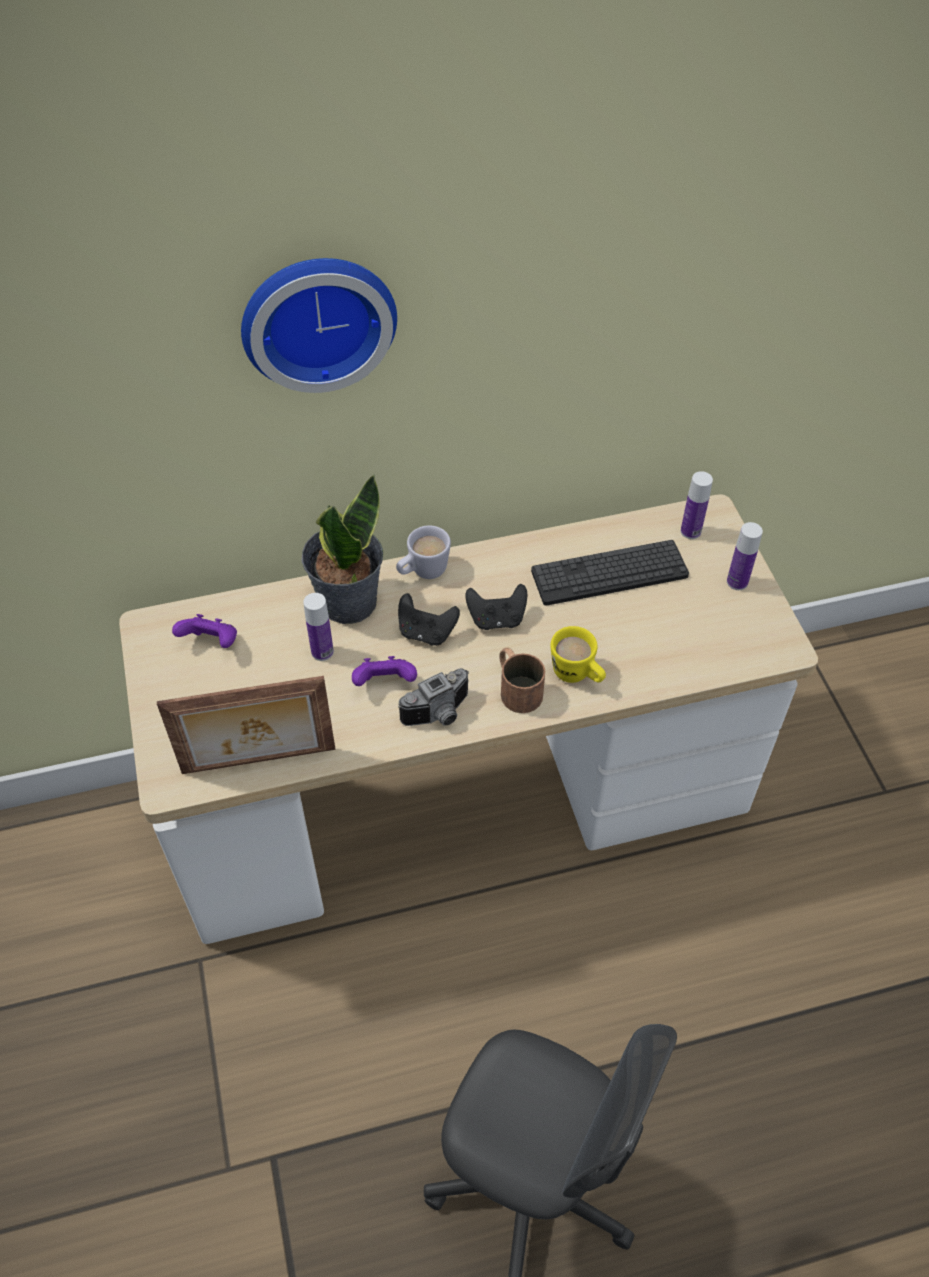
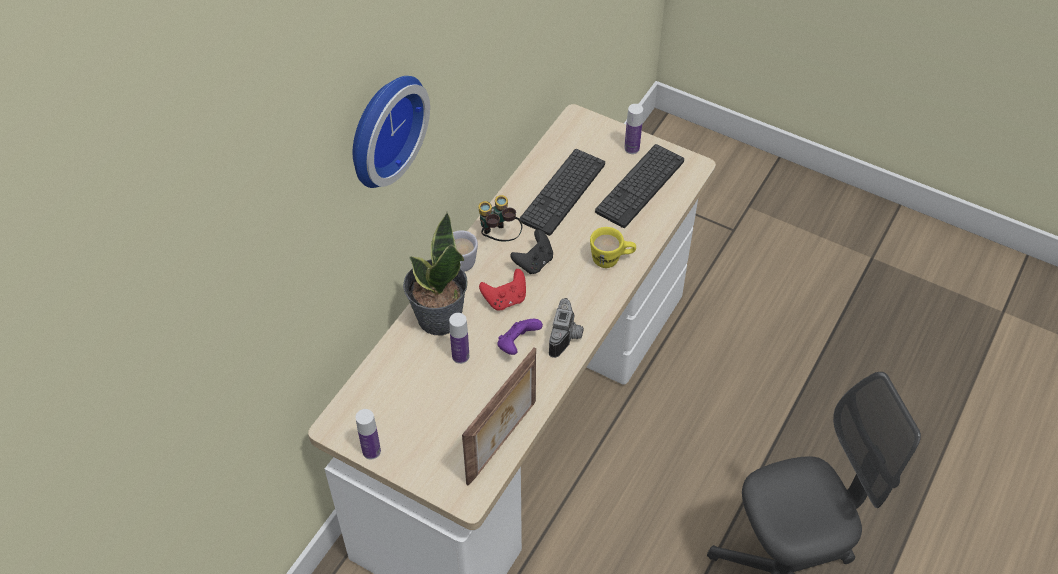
camera: 45 degrees left, 0 degrees up
purple game controller [172,614,237,648] -> none
black game controller [398,593,460,646] -> red game controller [479,269,526,310]
brown mug [499,648,545,713] -> none
bottle [681,471,713,539] -> bottle moved to [355,409,381,459]
none -> binoculars [479,195,522,241]
none -> keyboard [595,144,684,228]

